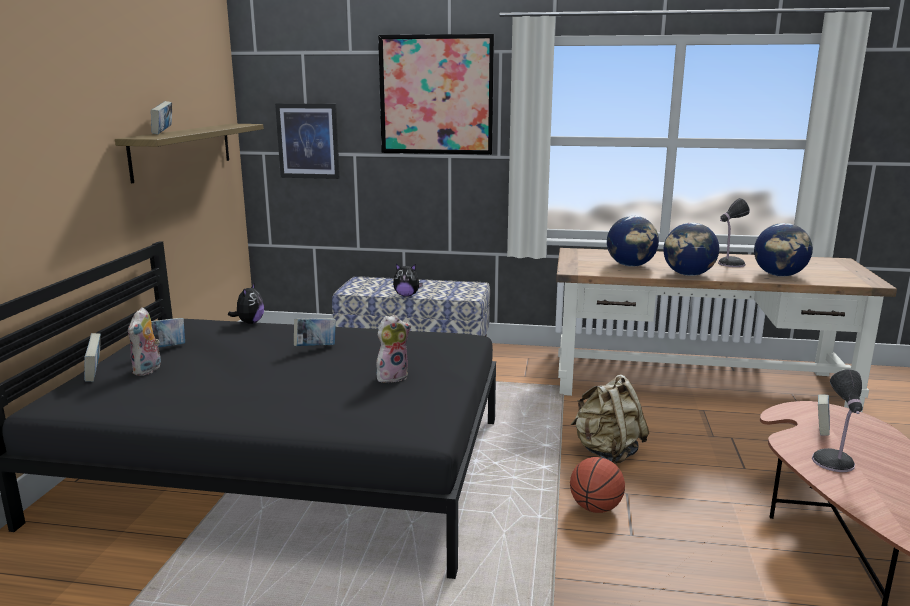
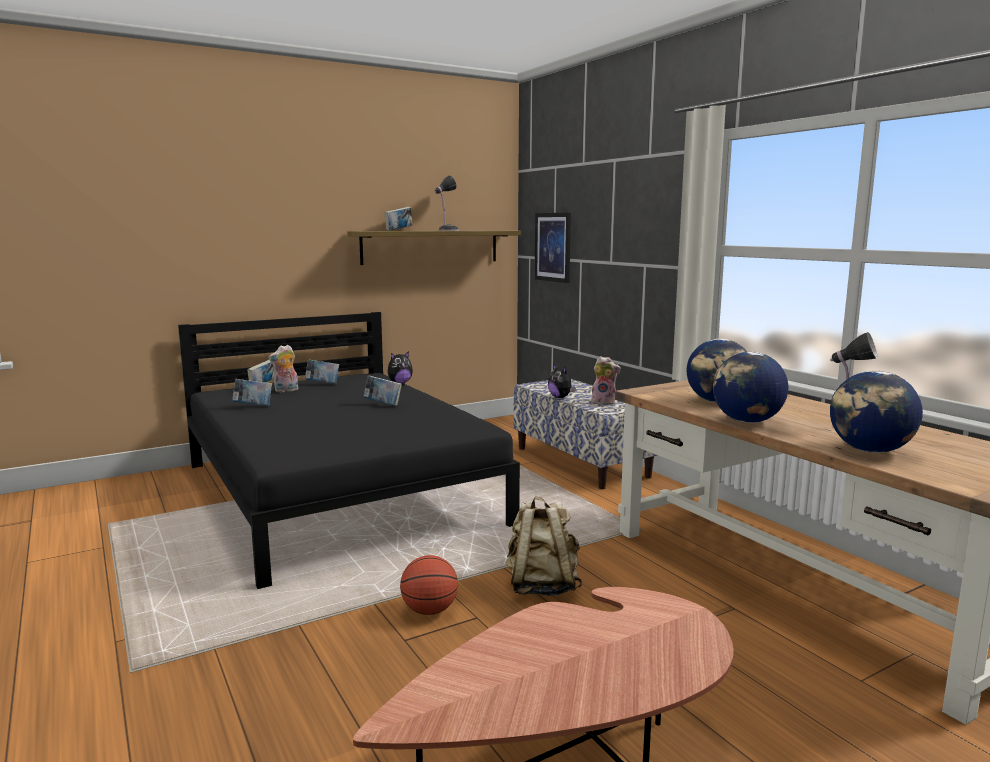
camera: 50 degrees right, 5 degrees down
plush toy [376,315,411,383] -> plush toy moved to [591,356,621,405]
picture [378,34,494,155] -> none
table lamp [812,369,863,472] -> table lamp moved to [435,175,459,231]
book [818,394,830,436] -> book moved to [232,379,272,406]

